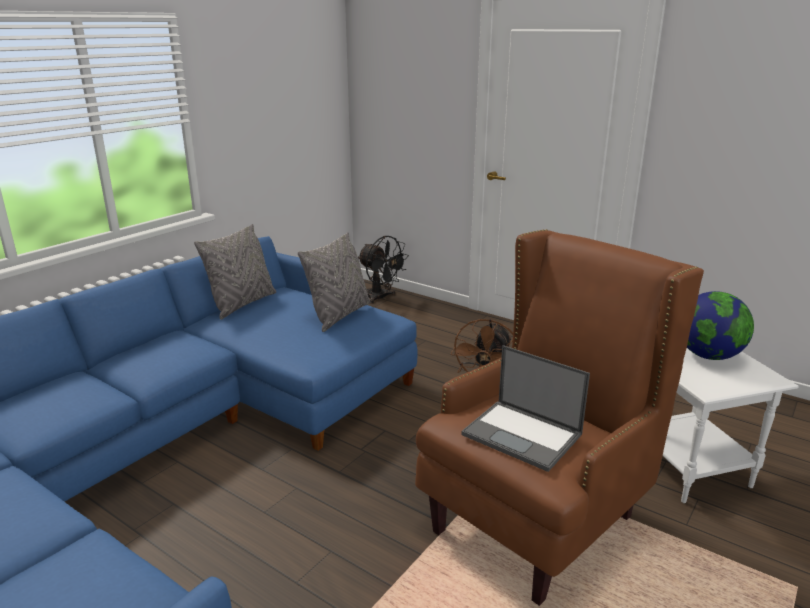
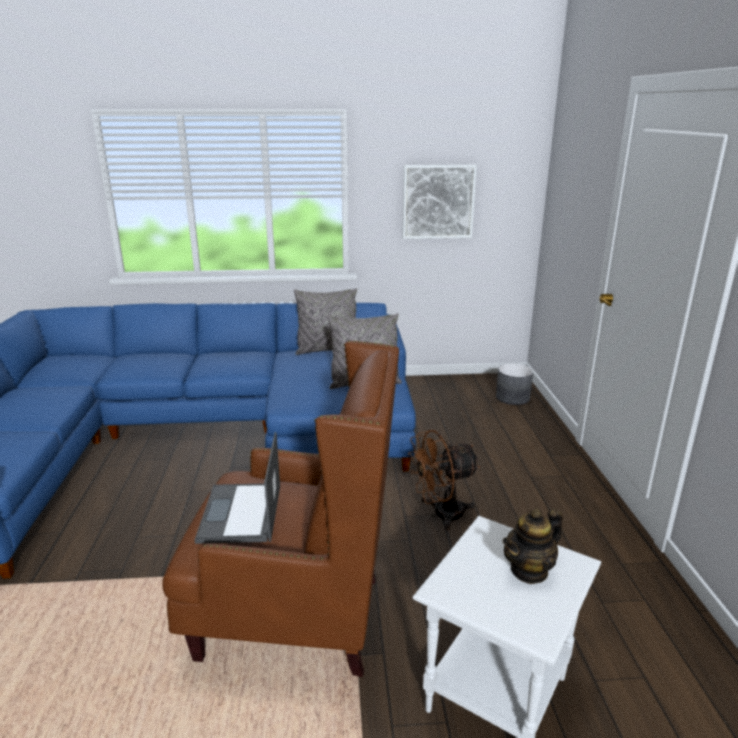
camera: 50 degrees right, 0 degrees up
black fan [358,236,409,304] -> grey planter [496,363,533,405]
globe [687,291,754,360] -> teapot [503,509,563,584]
none -> picture [402,165,477,239]

